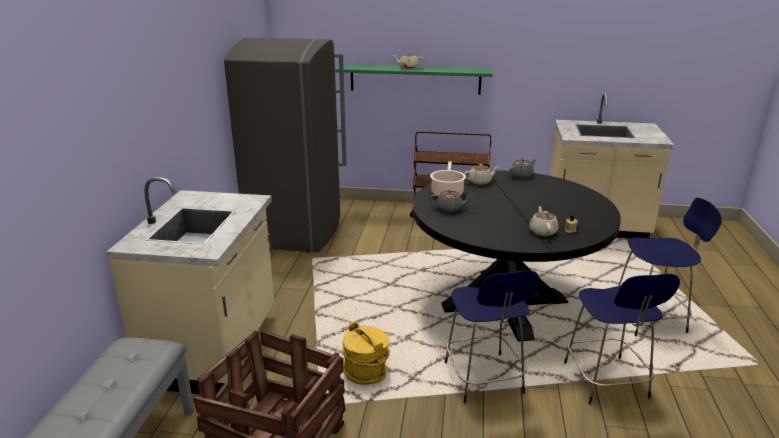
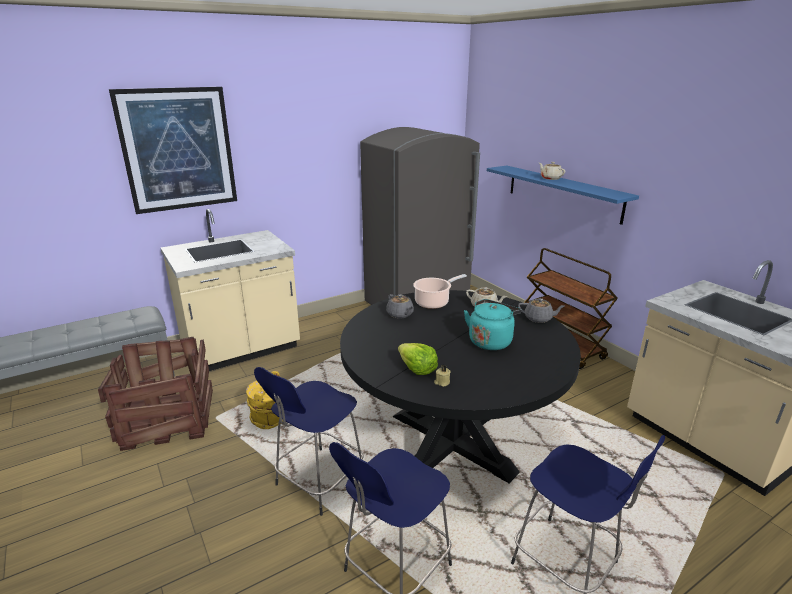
camera: 50 degrees right, 0 degrees up
green shelf [335,64,492,95] -> blue shelf [487,166,639,225]
beige teapot [529,206,558,236] -> lettuce [398,343,438,375]
none -> picture [109,87,237,214]
none -> turquoise kettle [464,299,522,350]

